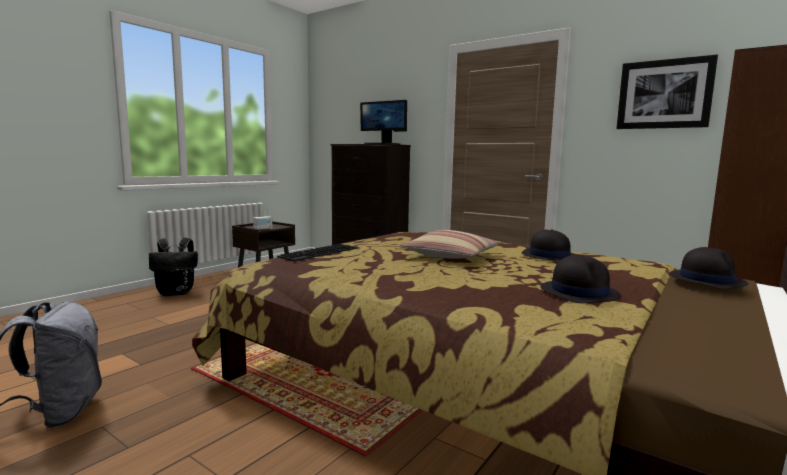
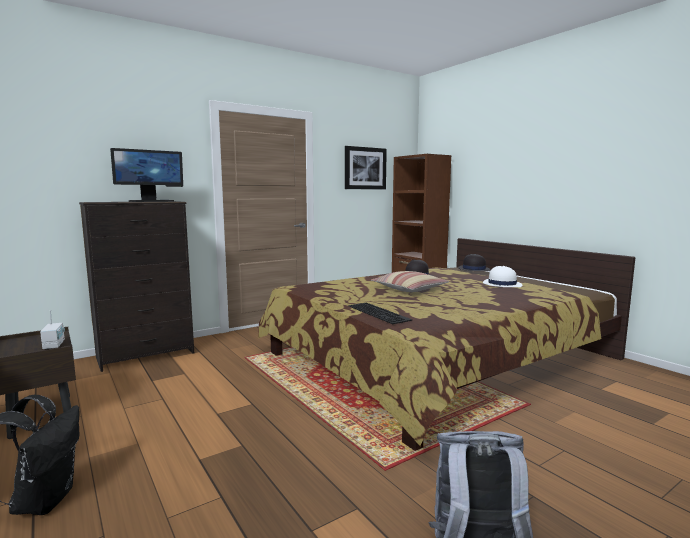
camera: 70 degrees left, 0 degrees up
black hat [541,255,621,303] -> white hat [483,266,522,287]

